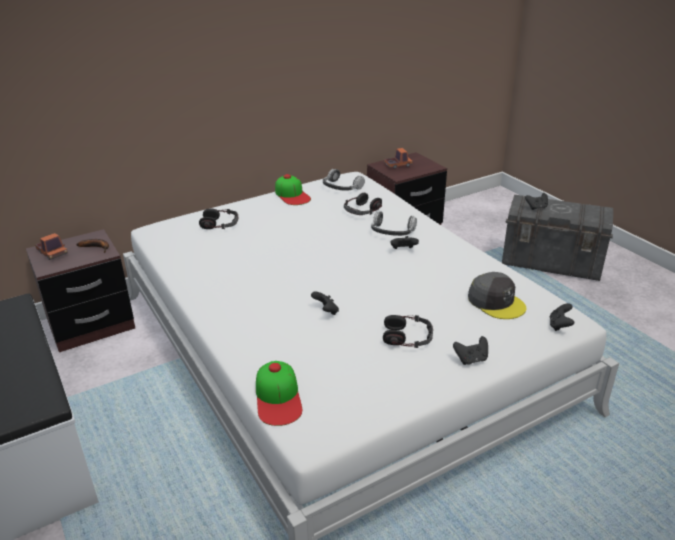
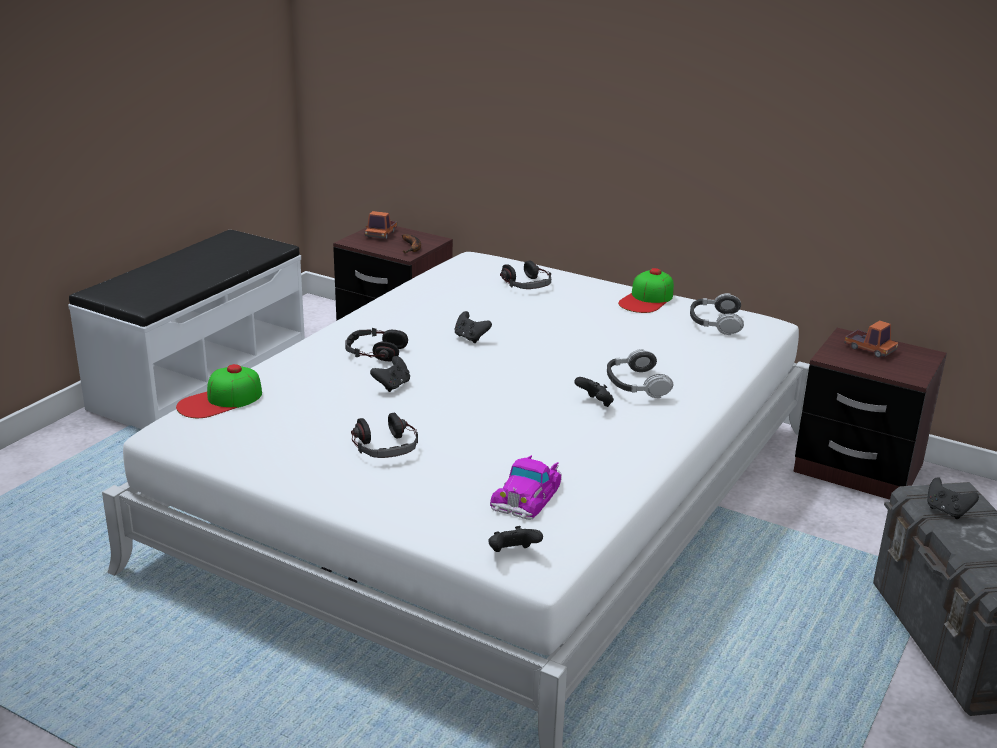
camera: 60 degrees right, 5 degrees down
headphones [344,193,382,215] -> headphones moved to [345,328,408,361]
black game controller [453,336,488,365] -> black game controller moved to [454,311,492,343]
grey cap [468,272,526,319] -> toy car [490,455,562,520]

